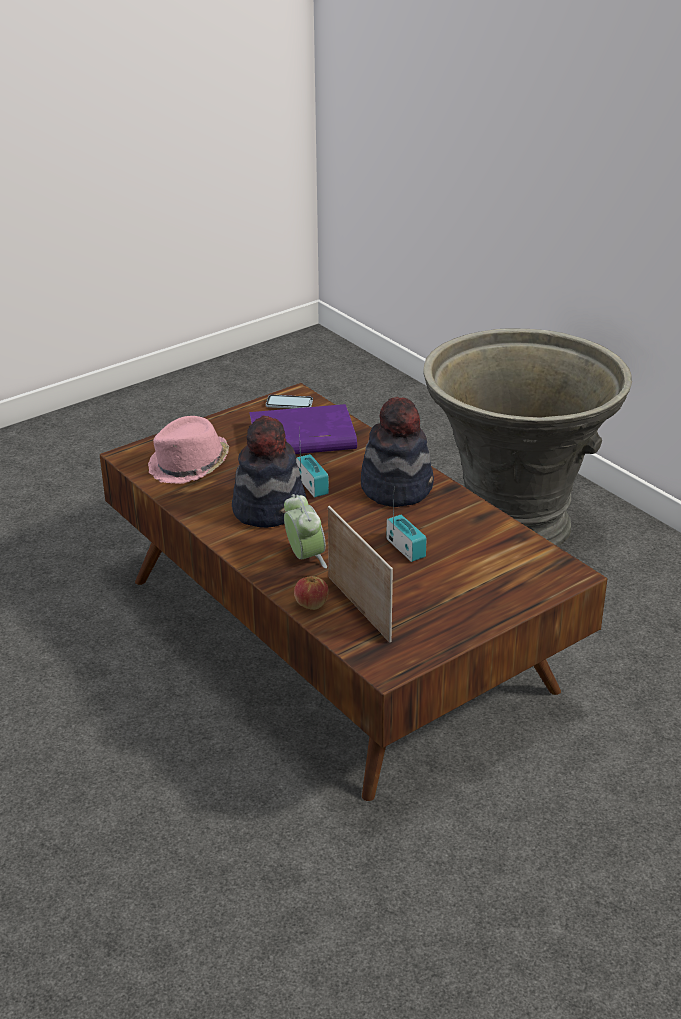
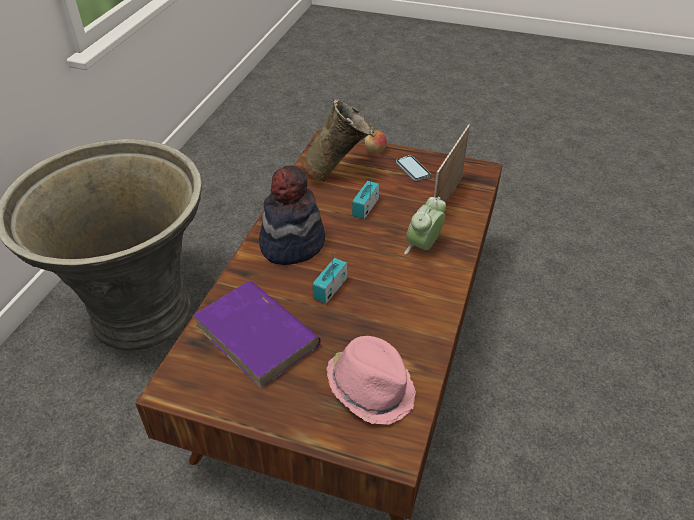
camera: 125 degrees left, 10 degrees up
hat [232,416,306,528] -> none
phone [266,395,313,409] -> phone moved to [396,155,431,181]
apple [294,576,329,610] -> apple moved to [365,130,387,154]
none -> beige vase [300,99,374,181]

